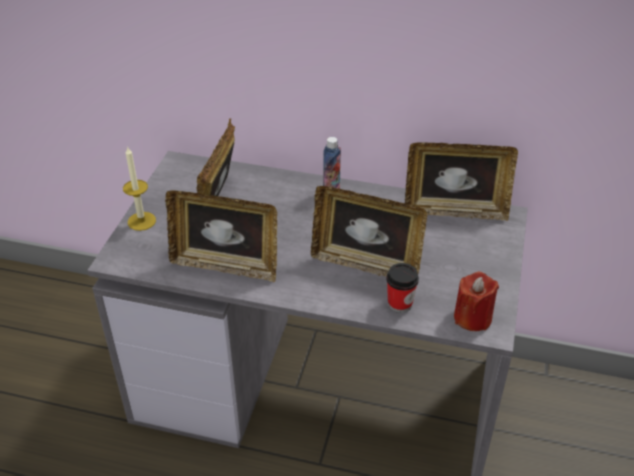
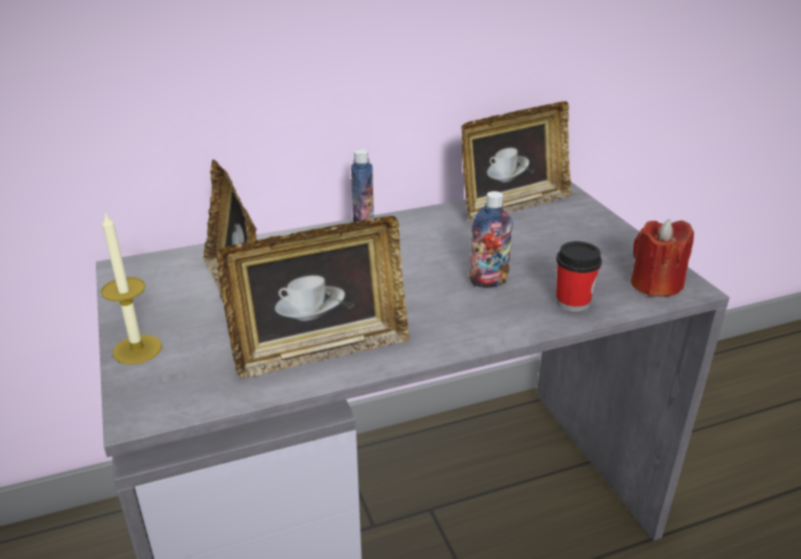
camera: 35 degrees left, 10 degrees down
picture frame [311,186,427,277] -> bottle [469,191,513,288]

